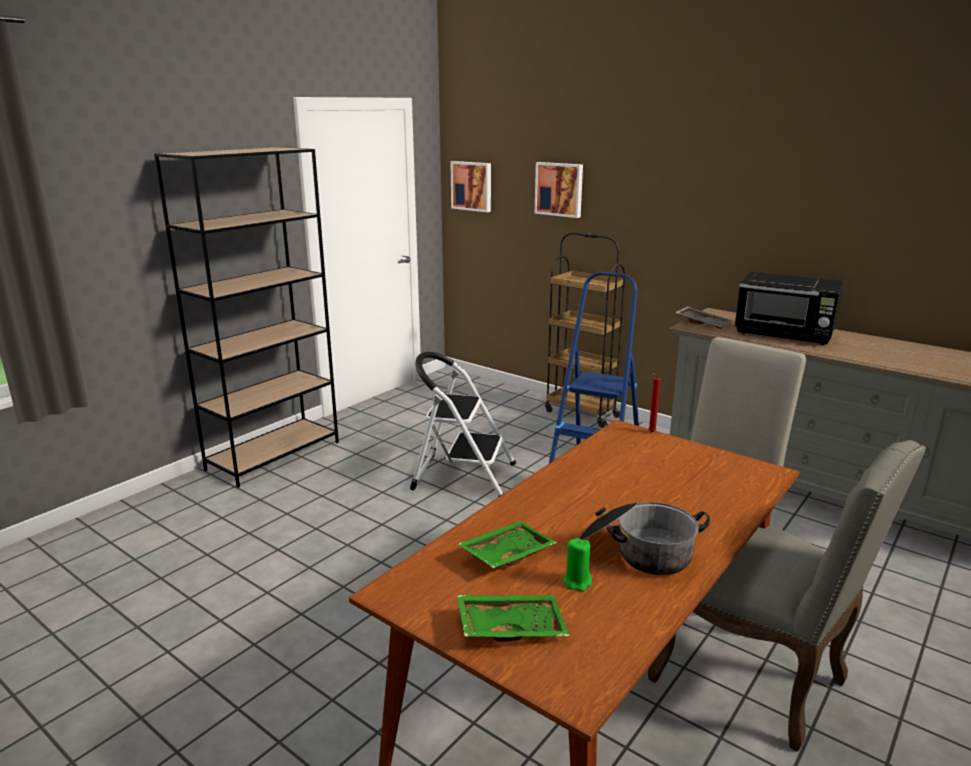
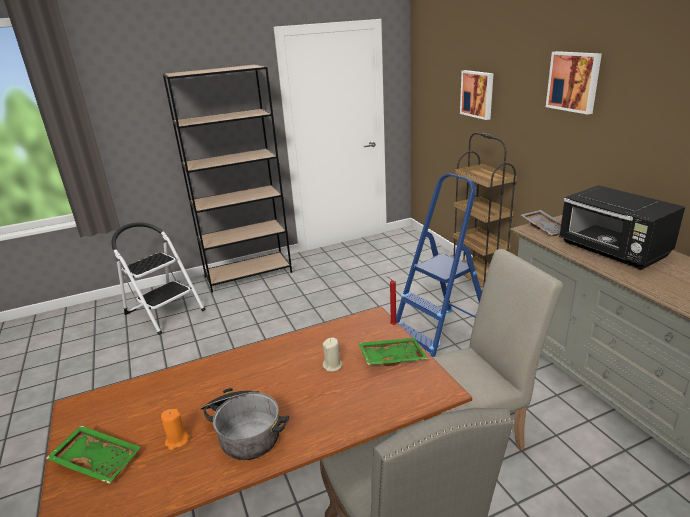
camera: 30 degrees right, 5 degrees up
step ladder [410,352,516,497] -> step ladder moved to [112,222,206,335]
picture [450,161,491,212] -> picture moved to [546,51,602,114]
green tray [457,521,557,568] -> green tray moved to [358,338,428,366]
green candle [563,538,592,592] -> orange candle [161,409,190,450]
none -> beige candle [322,337,343,372]

